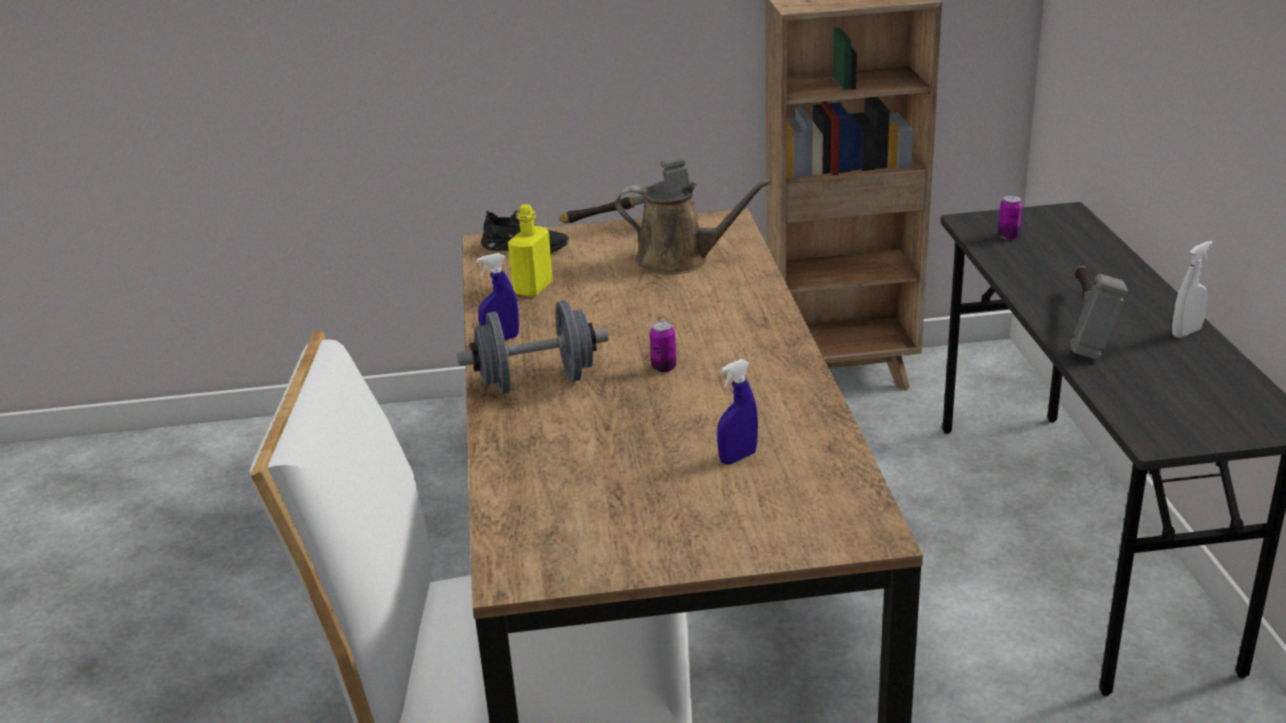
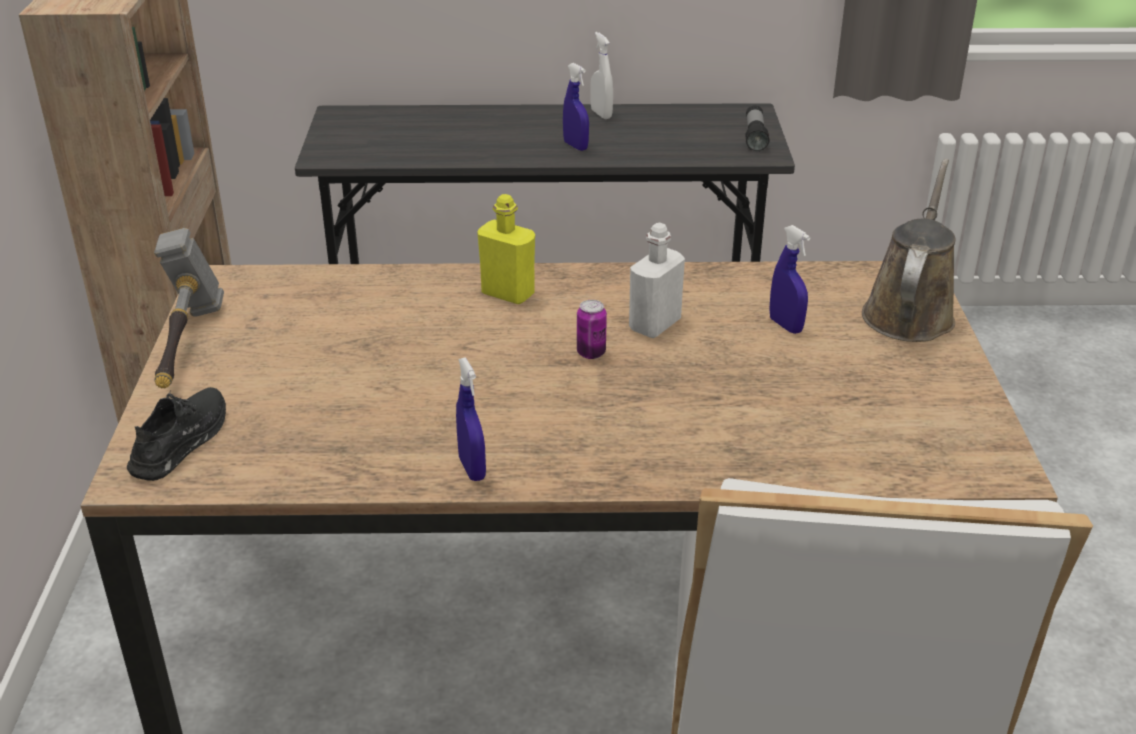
camera: 85 degrees left, 5 degrees up
grey dumbbell [457,300,609,394] -> none
yellow bottle [508,204,553,297] -> yellow bottle moved to [477,194,535,304]
brown watering can [615,179,772,275] -> brown watering can moved to [862,159,956,342]
can [998,195,1023,240] -> none
hammer [1070,266,1128,360] -> blue spray bottle [563,63,589,151]
none -> white bottle [629,223,685,338]
none -> flashlight [745,105,769,152]

